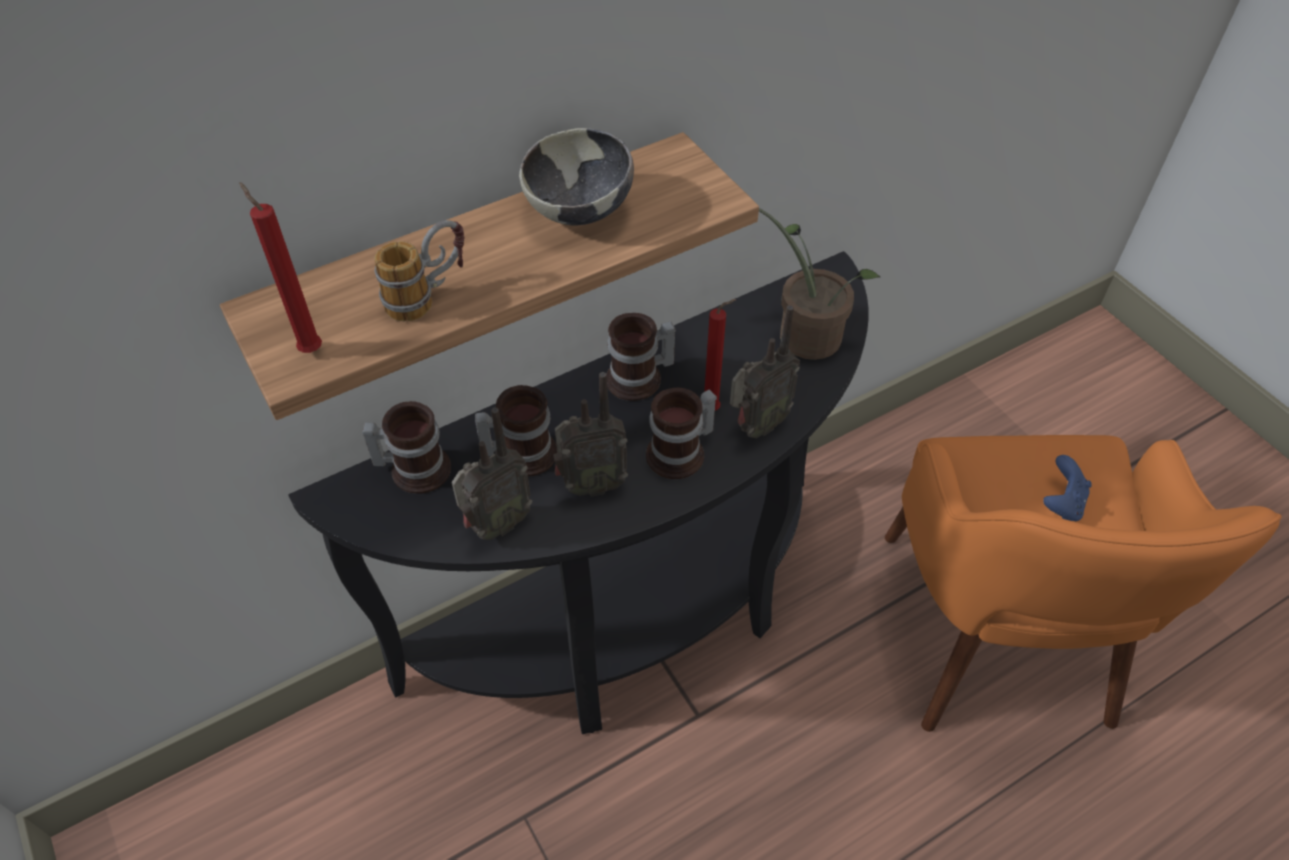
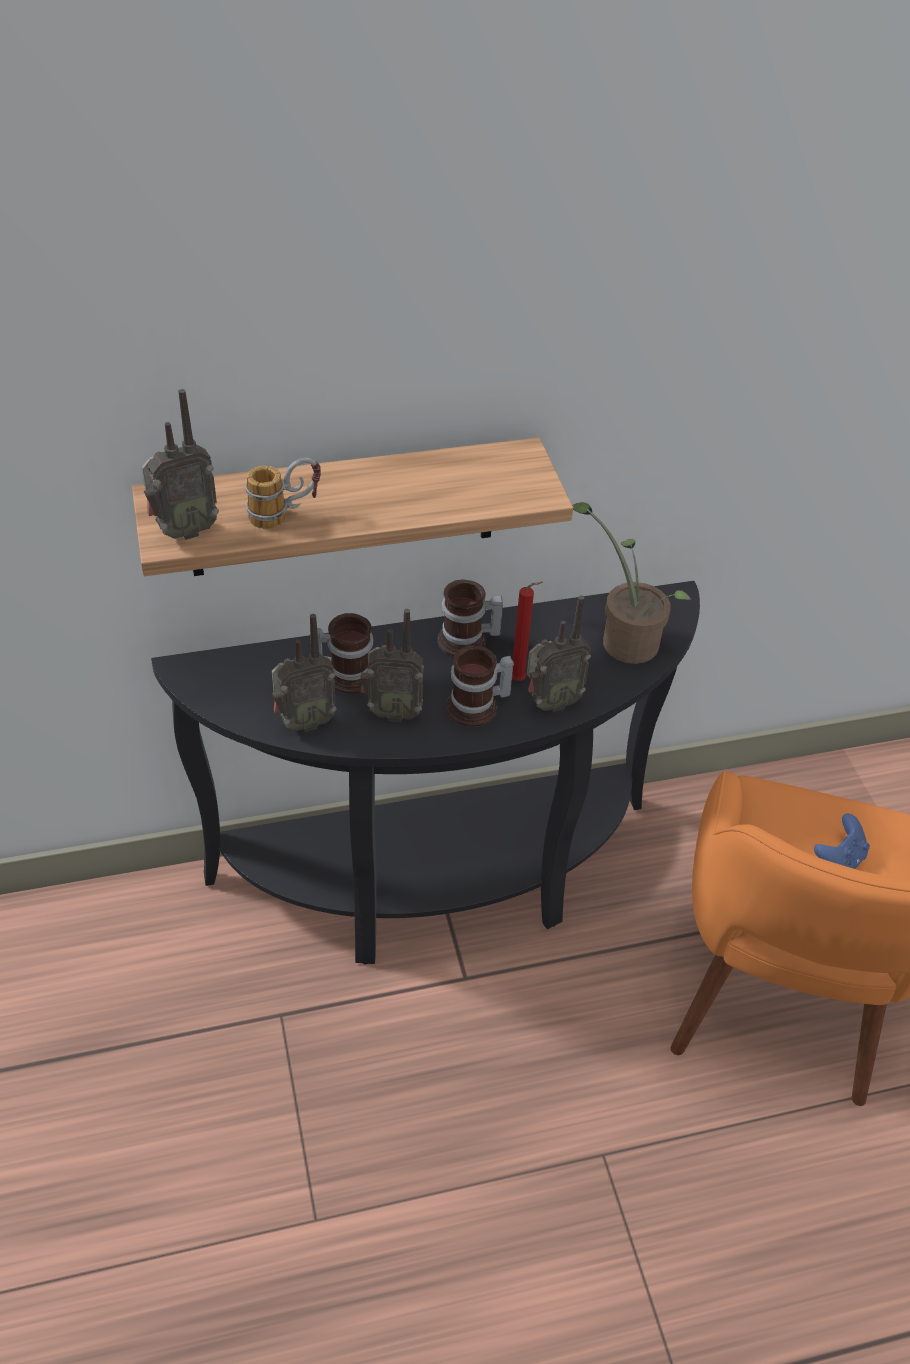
camera: 15 degrees right, 5 degrees down
red candle [239,182,322,353] -> radio [141,389,219,540]
mug [362,401,451,494] -> none
bowl [519,128,634,226] -> none

